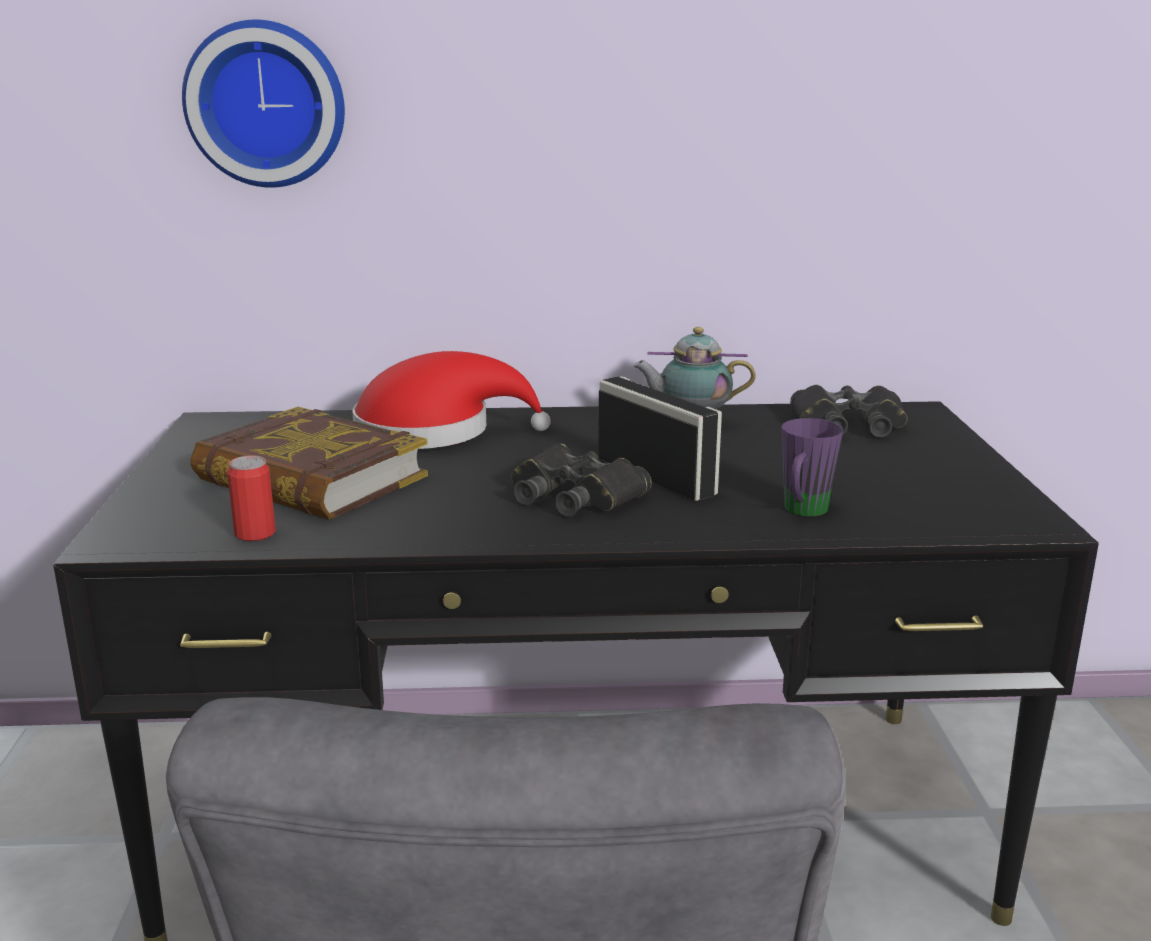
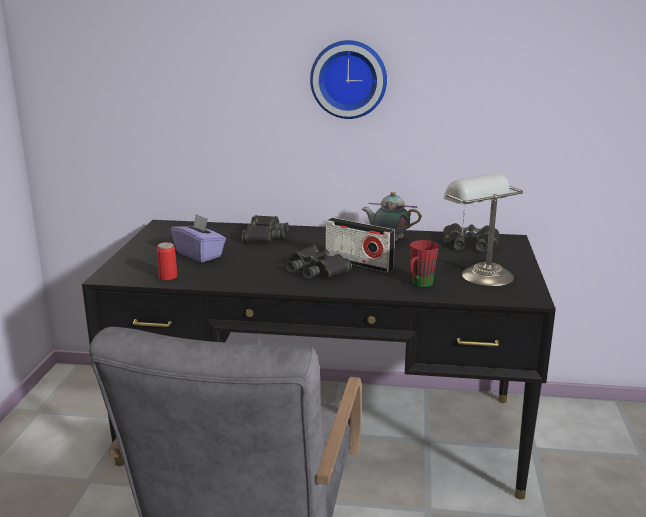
camera: 10 degrees right, 0 degrees up
wall clock [182,19,345,188] -> wall clock moved to [310,40,387,119]
book [190,407,428,520] -> purple tissue box [171,214,226,262]
red hat [353,351,551,449] -> black binoculars [242,215,289,243]
radio [598,376,722,501] -> radio turned 150 degrees clockwise [326,218,395,273]
purple mug [782,418,843,517] -> red mug [410,240,439,287]
none -> white table lamp [444,174,523,286]

